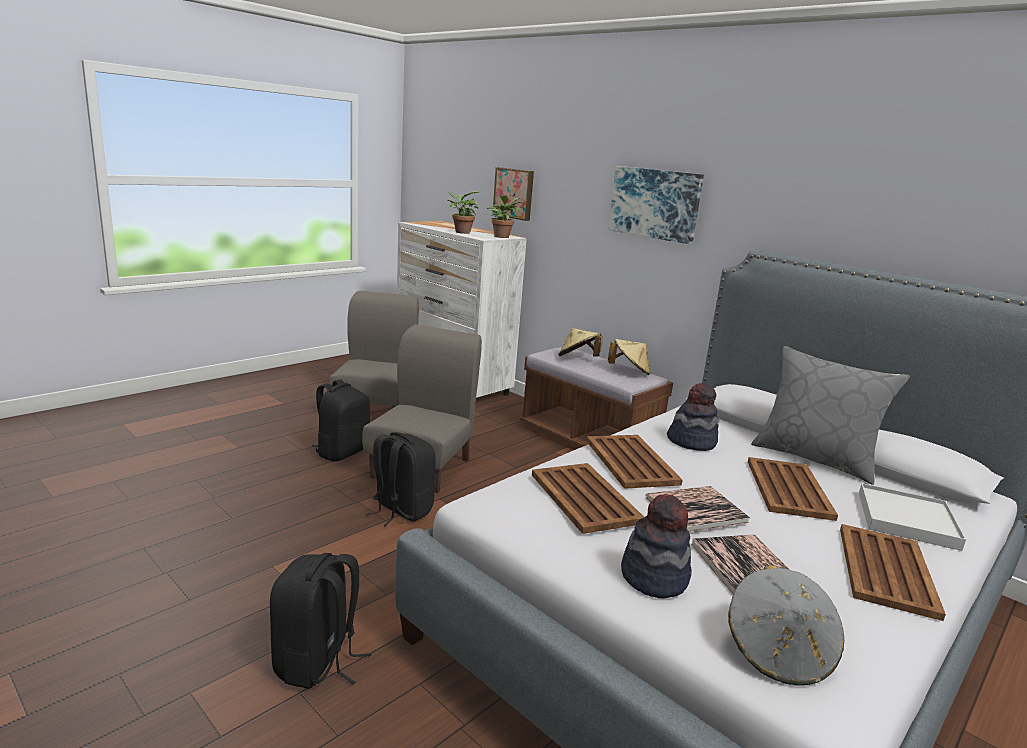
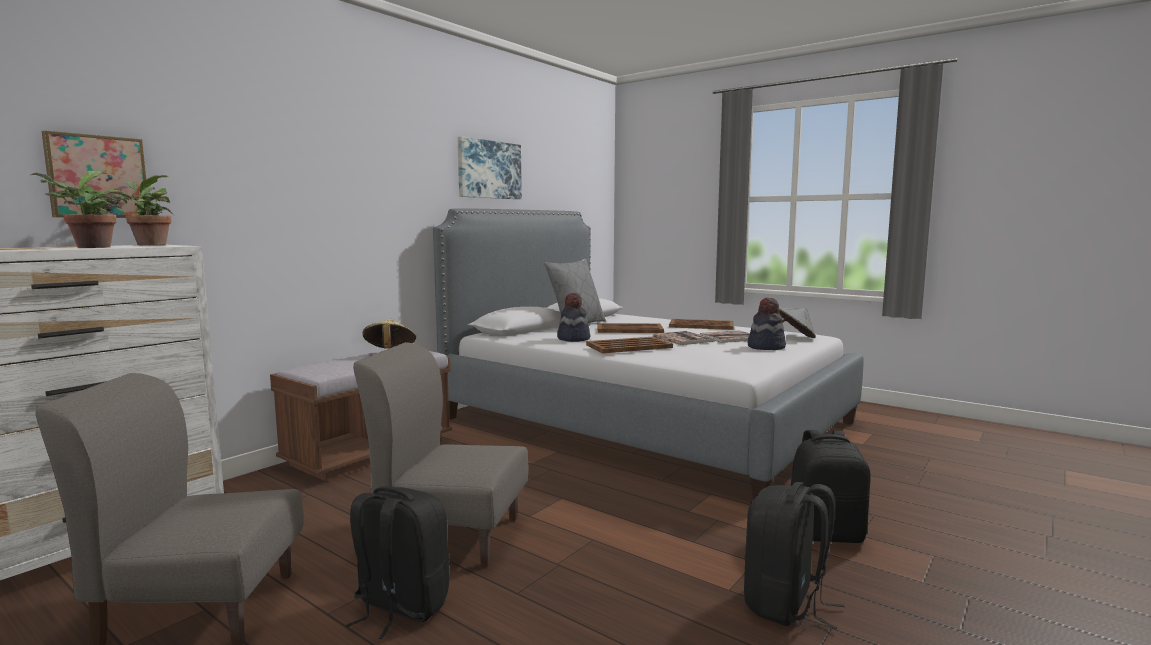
camera: 95 degrees left, 10 degrees down
black backpack [365,432,436,527] -> black backpack moved to [744,482,845,630]
brown tray [532,463,644,534] -> none
beige hat [558,328,603,357] -> none
picture [608,166,704,244] -> picture moved to [458,136,522,199]
white tray [859,483,966,551] -> none

